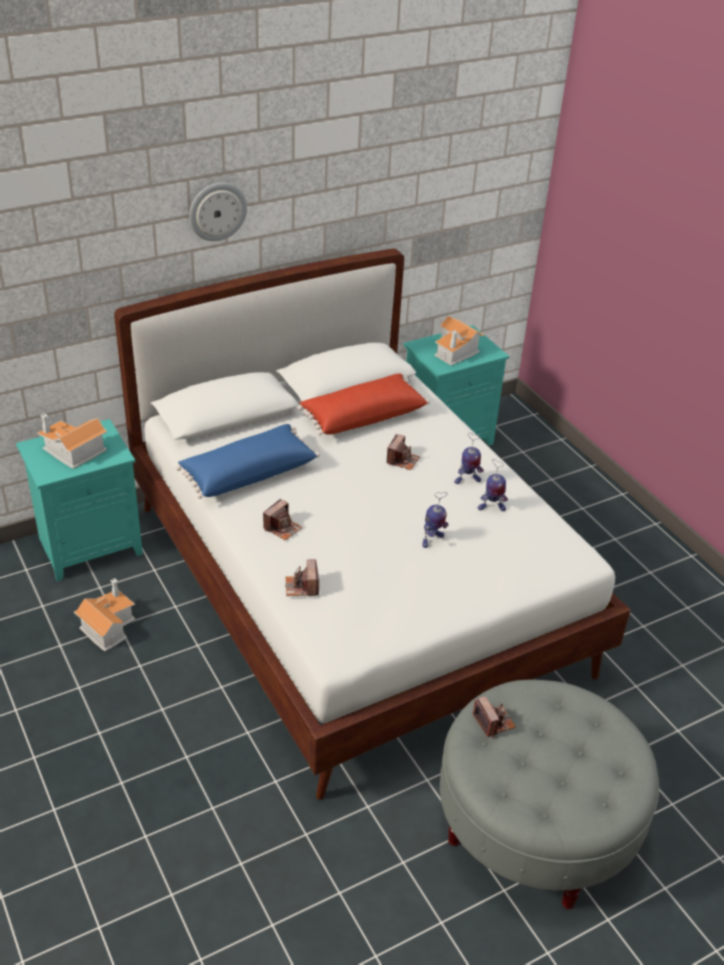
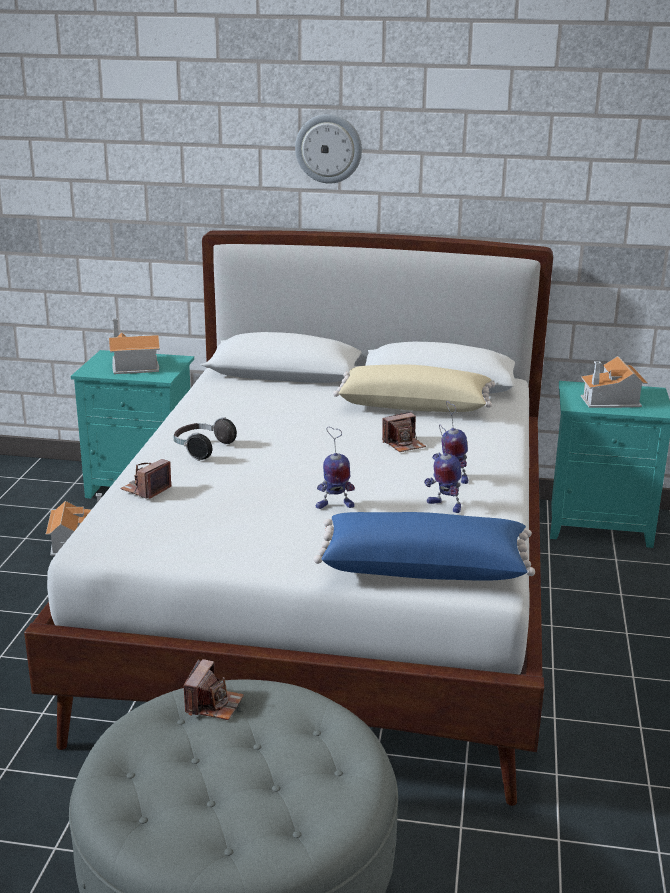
camera: 40 degrees right, 15 degrees down
blue pillow [176,424,320,499] -> blue pillow moved to [314,512,535,581]
camera [263,499,303,541] -> headphones [173,417,237,461]
red pillow [297,374,430,435] -> beige pillow [333,365,495,412]

